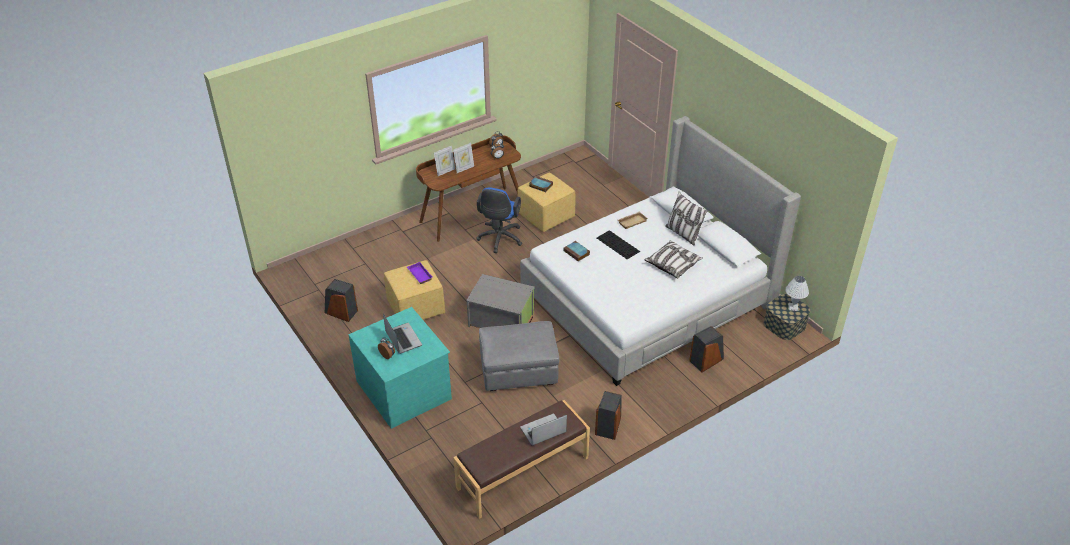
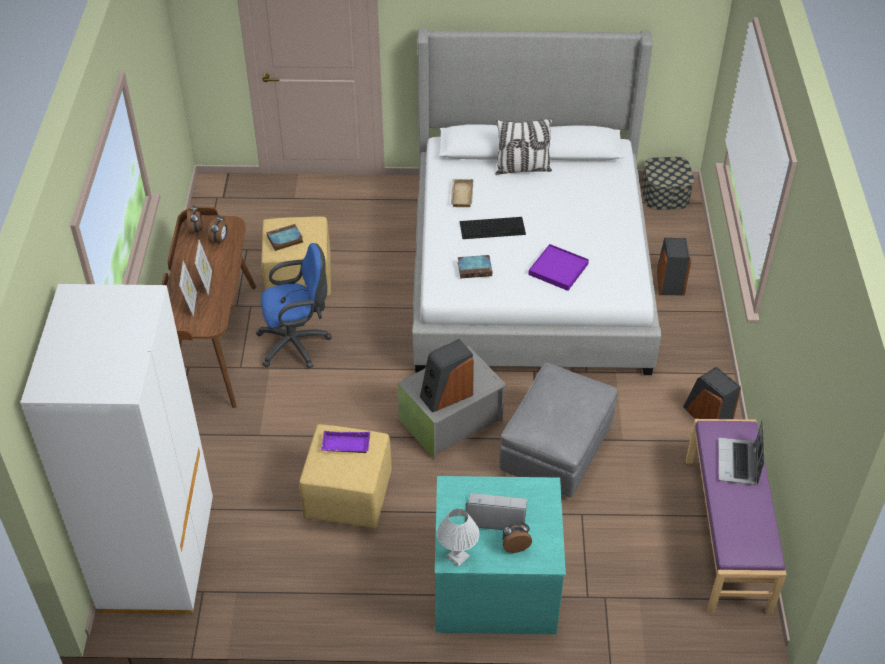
camera: 55 degrees left, 5 degrees up
speaker [325,279,358,322] -> speaker moved to [420,339,474,413]
brown bench [453,400,590,519] -> purple bench [686,419,787,614]
blue office chair [476,188,522,253] -> blue office chair turned 60 degrees counterclockwise [256,243,332,368]
pillow [644,240,703,278] -> none
white table lamp [785,276,809,311] -> white table lamp moved to [437,509,480,567]
none -> white wardrobe [20,284,213,615]
none -> purple tray [528,244,589,291]

